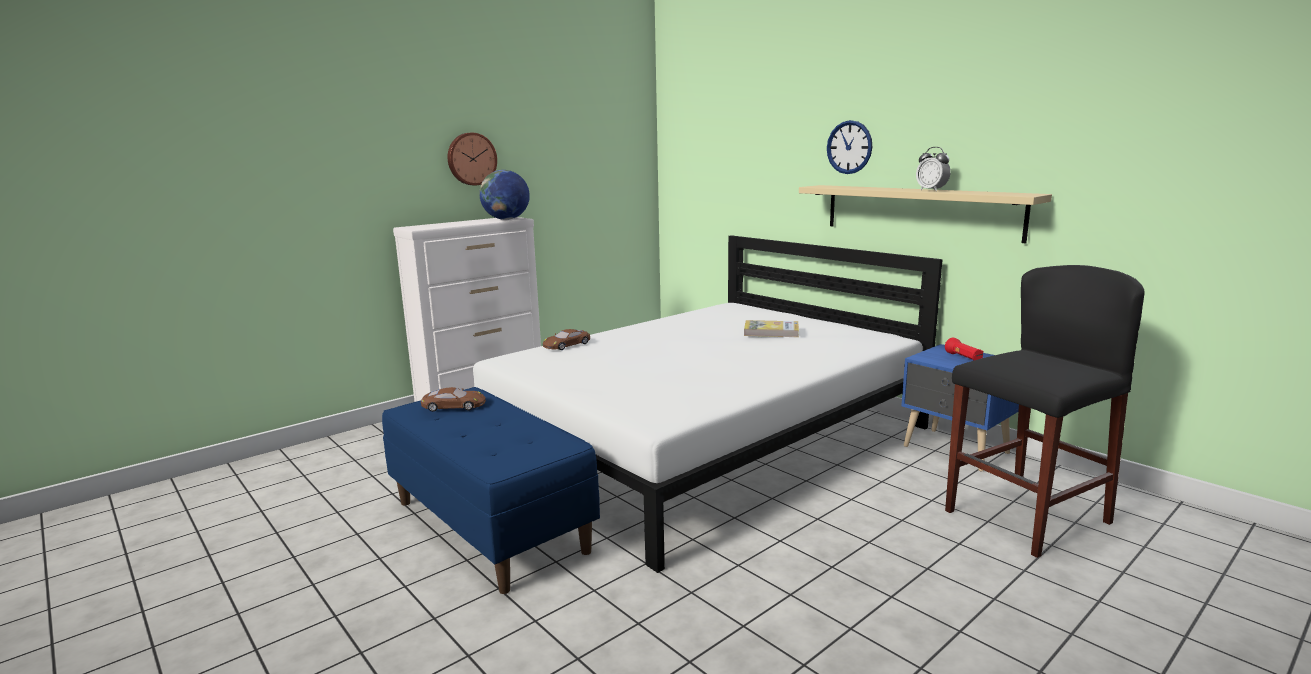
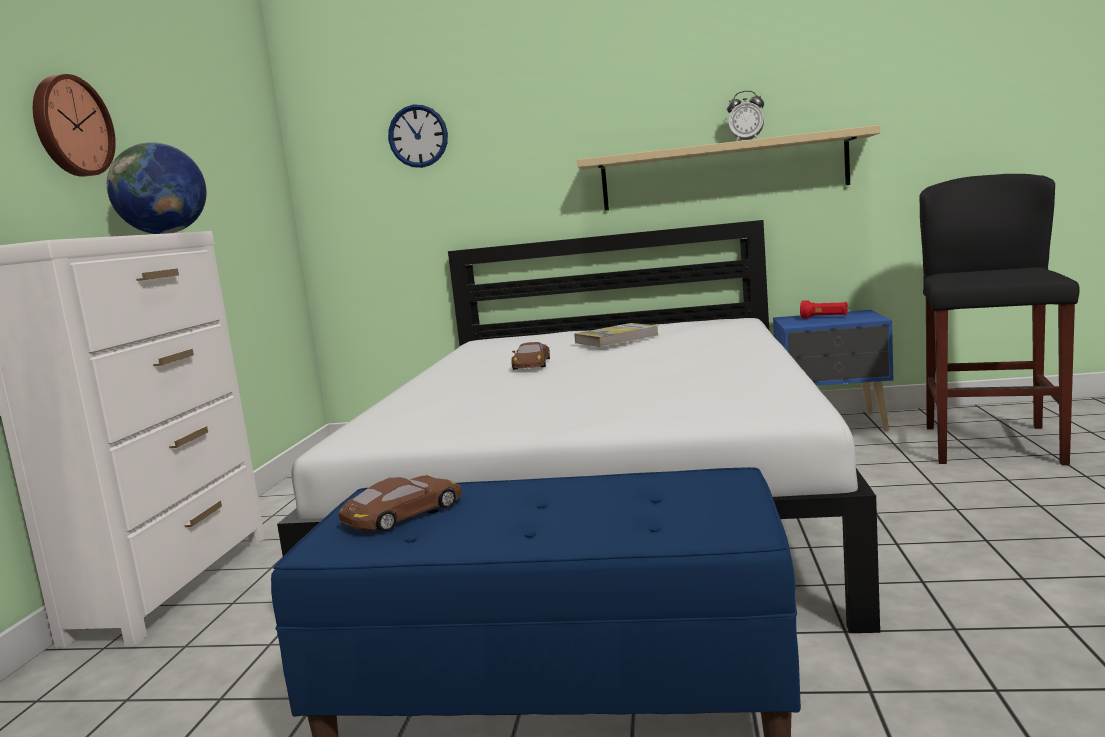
camera: 40 degrees left, 5 degrees down
brown toy car [543,329,590,350] -> brown toy car moved to [511,342,550,370]
wall clock [827,120,872,174] -> wall clock moved to [388,104,448,168]

